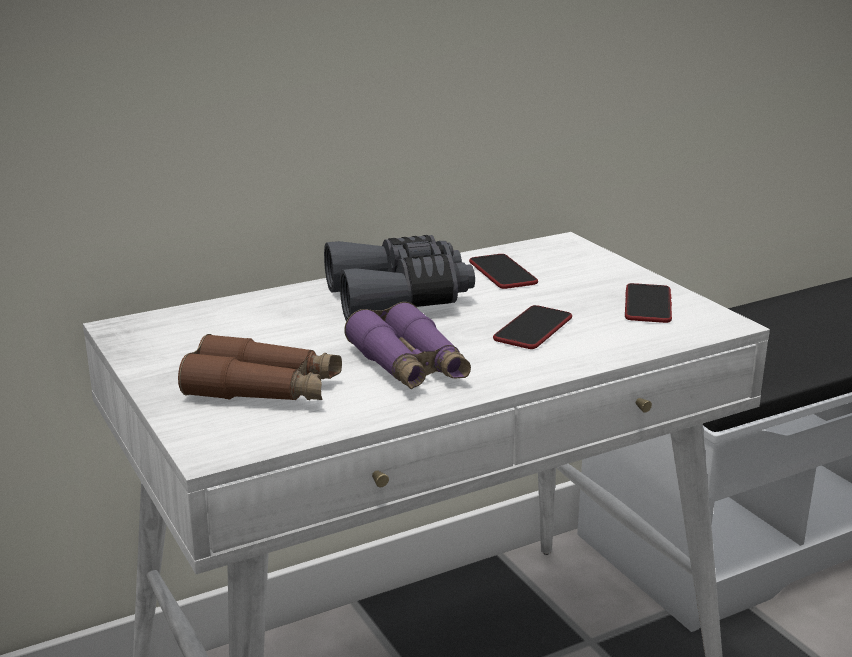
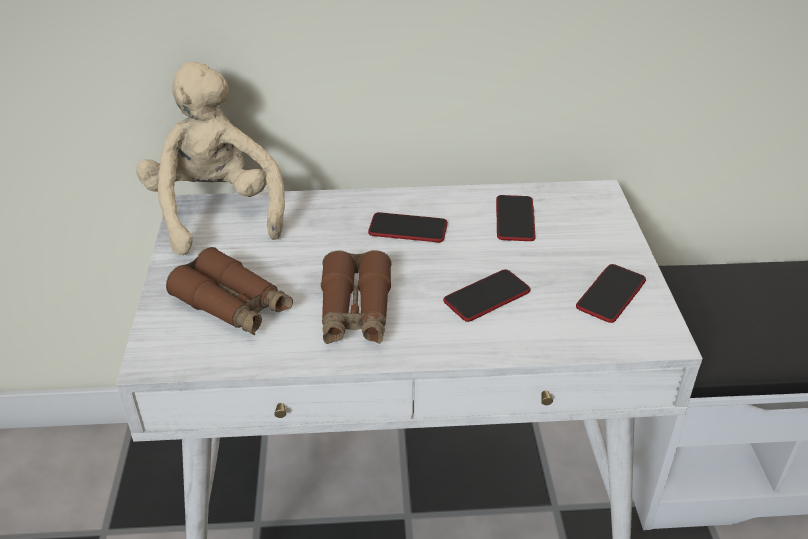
camera: 25 degrees right, 15 degrees up
grey binoculars [324,235,475,321] -> phone [368,212,448,242]
purple binoculars [344,302,471,389] -> brown binoculars [321,250,392,344]
none -> beige plush toy [136,62,285,255]

